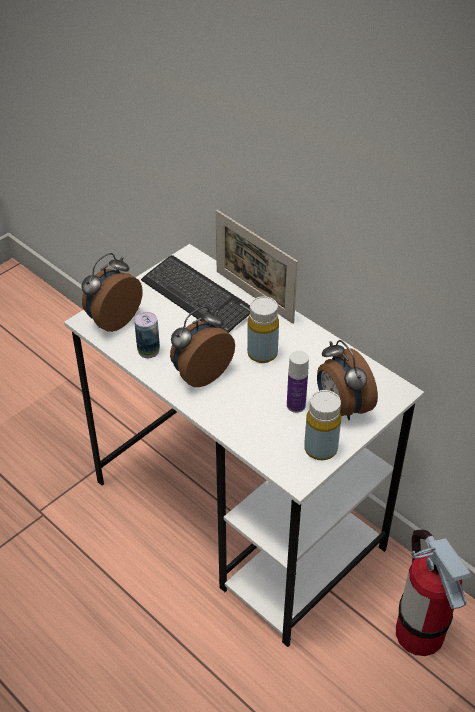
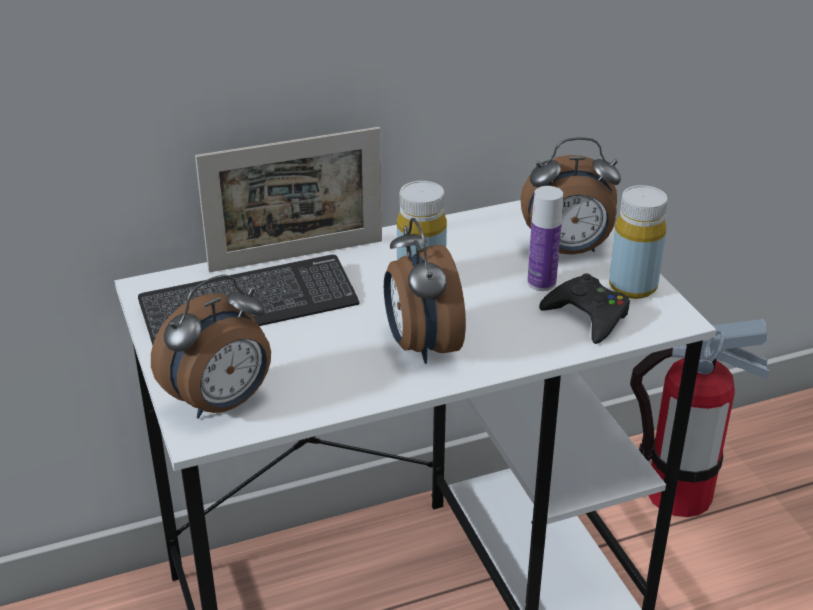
camera: 65 degrees left, 10 degrees down
alarm clock [81,253,143,332] -> alarm clock turned 105 degrees counterclockwise [151,274,271,419]
can [135,312,160,358] -> none
none -> black game controller [539,274,630,344]

